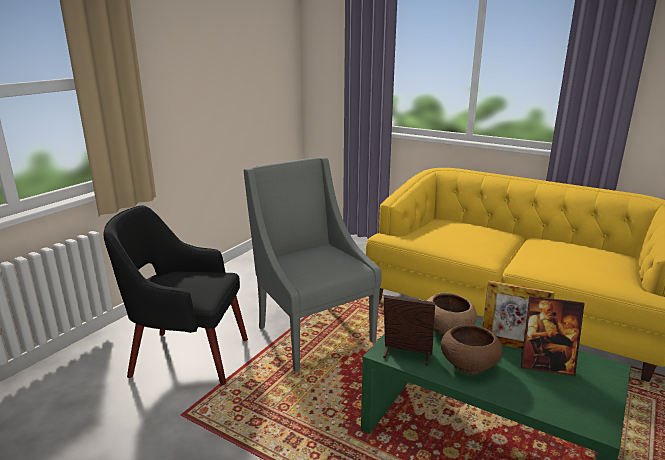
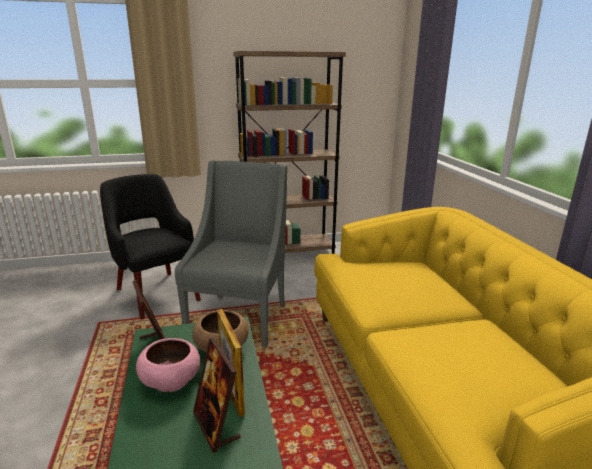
camera: 45 degrees right, 0 degrees up
brown bowl [441,324,502,374] -> pink bowl [136,338,200,392]
none -> brown bookcase [233,51,346,254]

